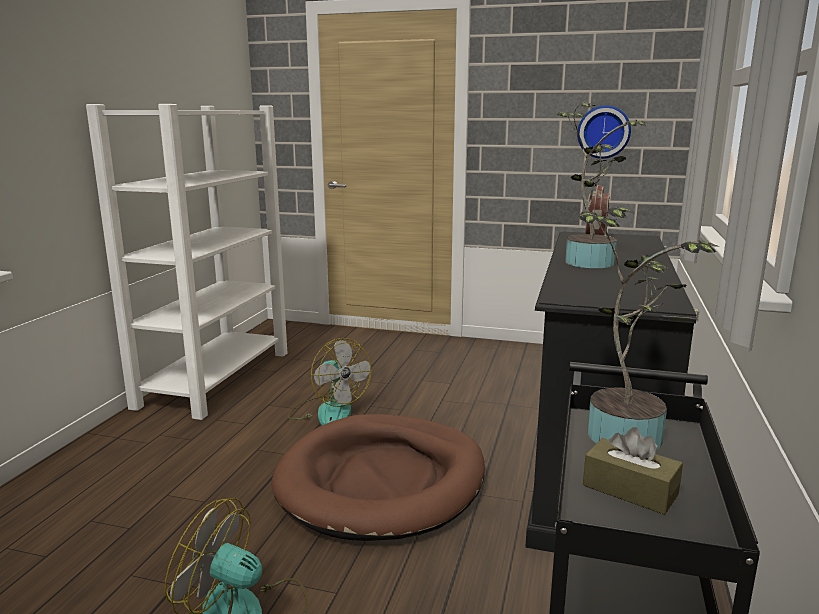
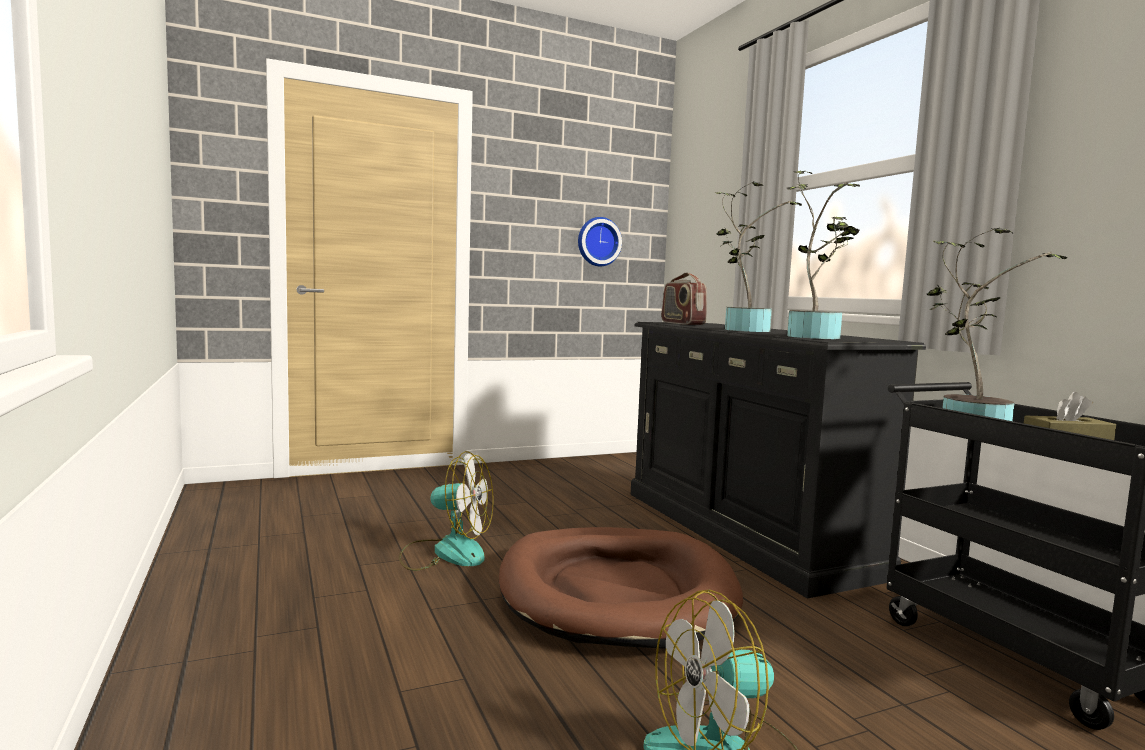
camera: 40 degrees left, 10 degrees down
white bookcase [86,104,287,420] -> none
none -> potted plant [787,171,861,339]

